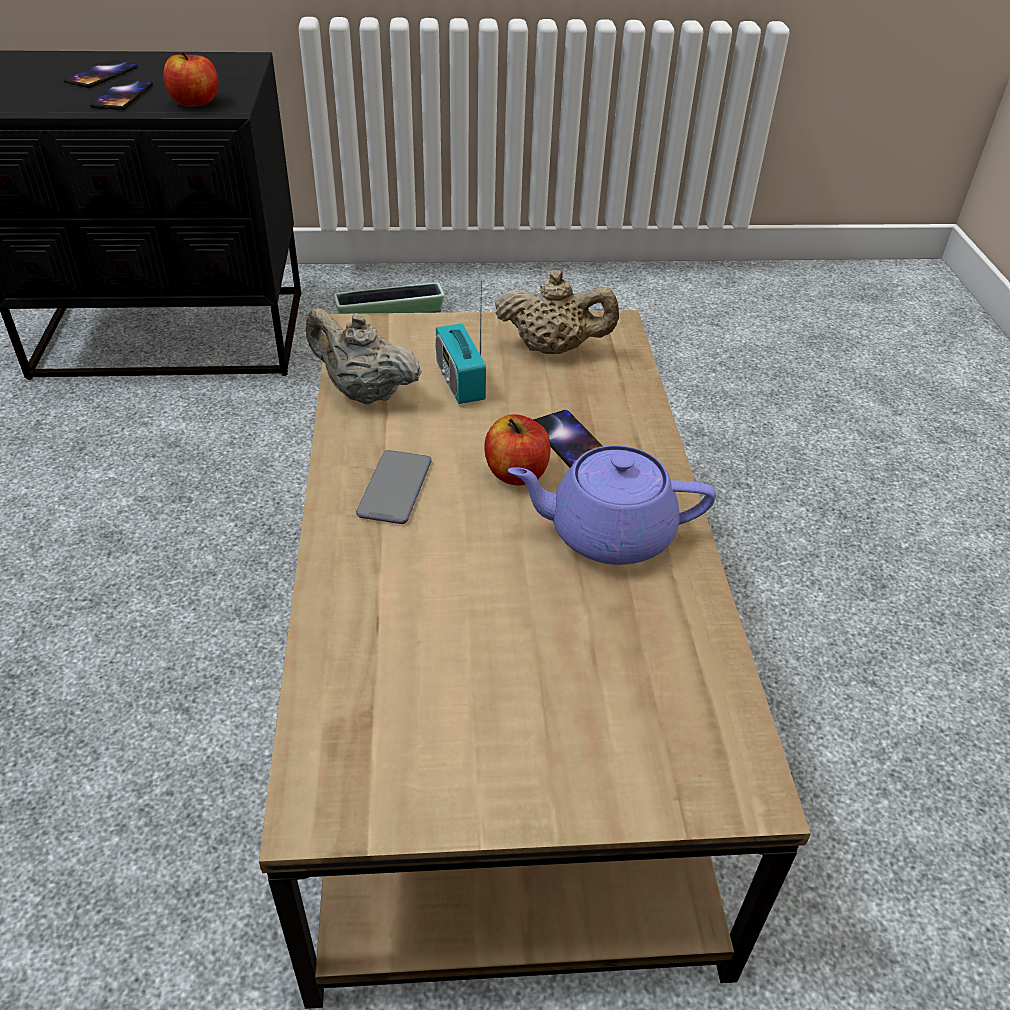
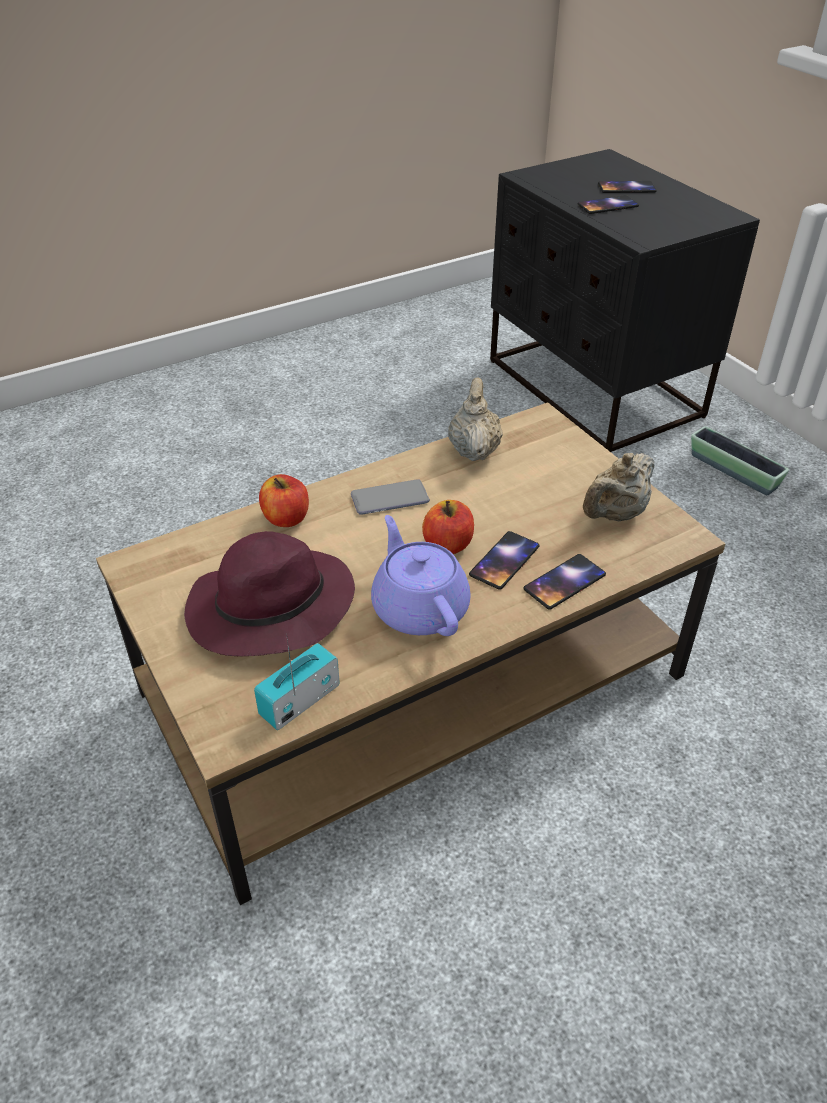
camera: 65 degrees right, 0 degrees up
apple [163,51,218,107] -> apple moved to [259,474,309,527]
radio [435,280,486,404] -> radio moved to [254,633,340,730]
beige teapot [495,270,619,354] -> beige teapot turned 60 degrees clockwise [583,453,654,521]
none -> purple hat [184,531,355,657]
none -> phone [523,554,606,609]

